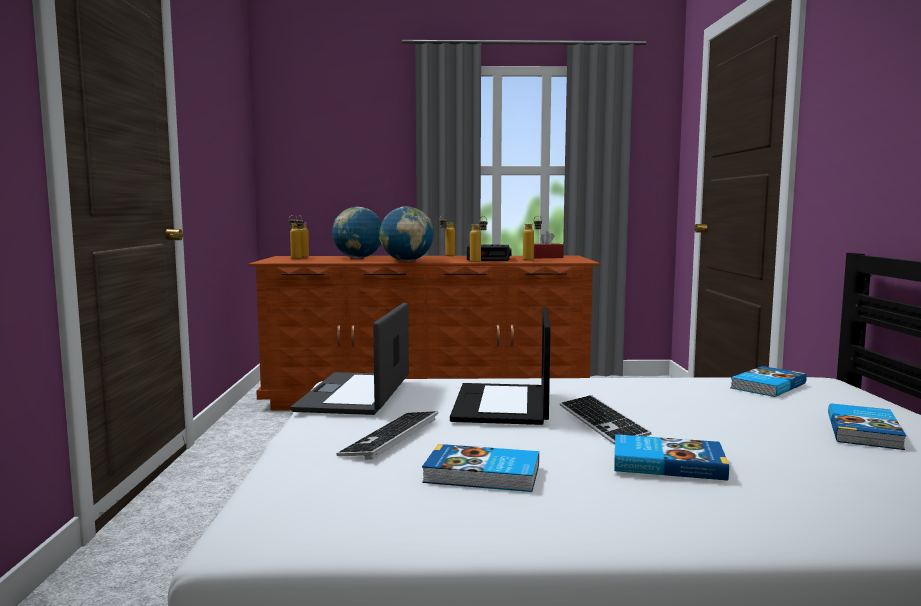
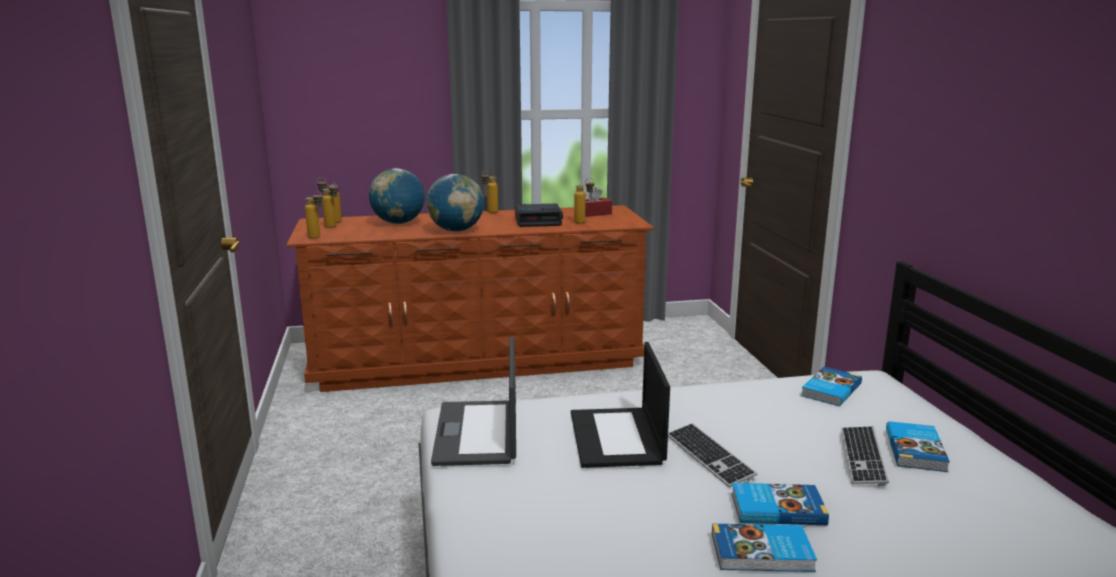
camera: 10 degrees left, 10 degrees up
keyboard [336,411,438,460] -> keyboard moved to [841,426,889,486]
book [422,444,539,492] -> book moved to [712,524,817,572]
bottle [470,216,487,262] -> bottle moved to [305,190,323,239]

